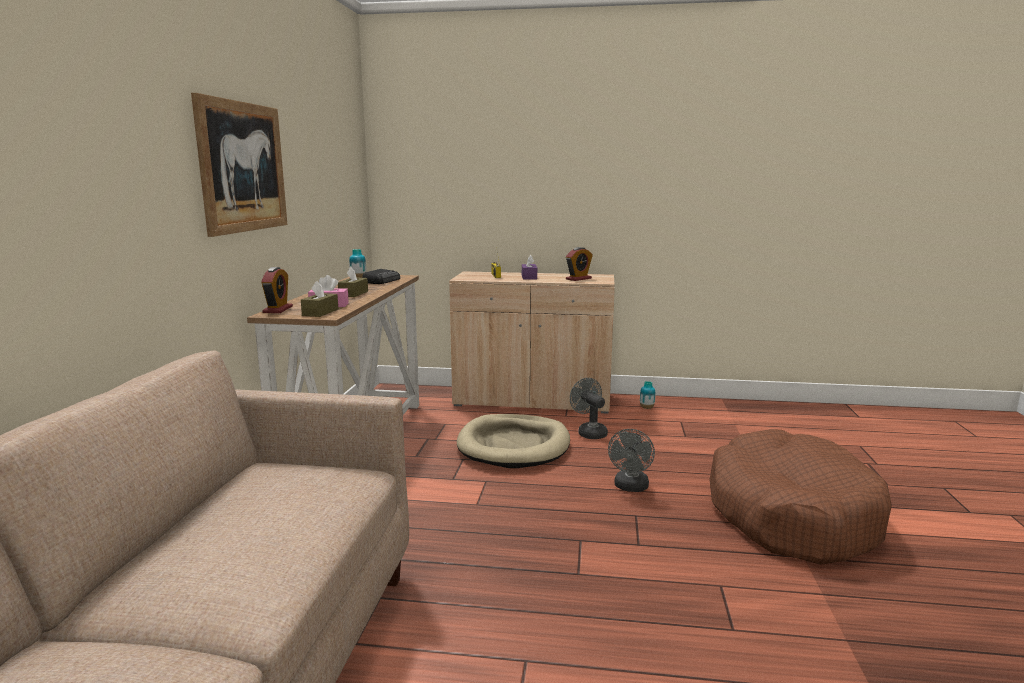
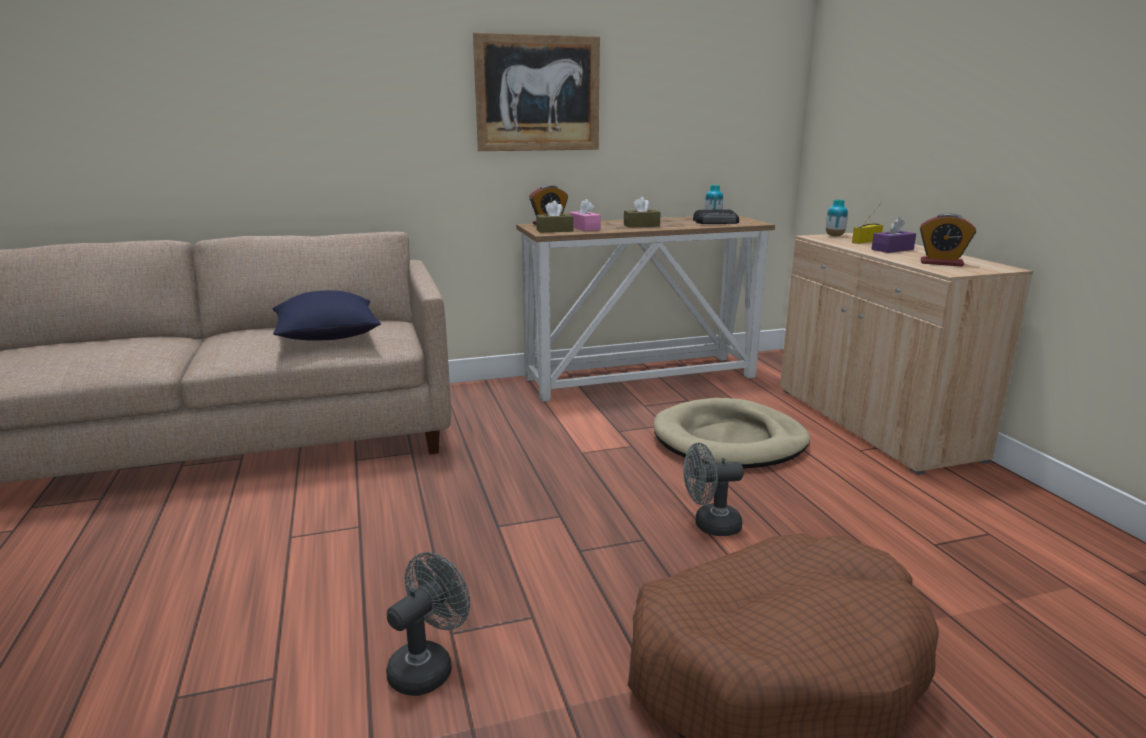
camera: 65 degrees right, 5 degrees up
grey fan [570,378,608,439] -> grey fan moved to [386,552,470,696]
vase [640,381,655,409] -> vase moved to [826,199,848,236]
none -> blue pillow [273,290,381,341]

